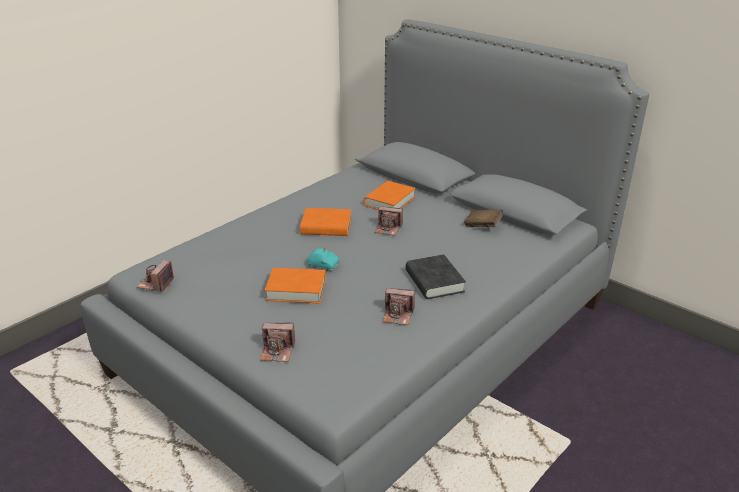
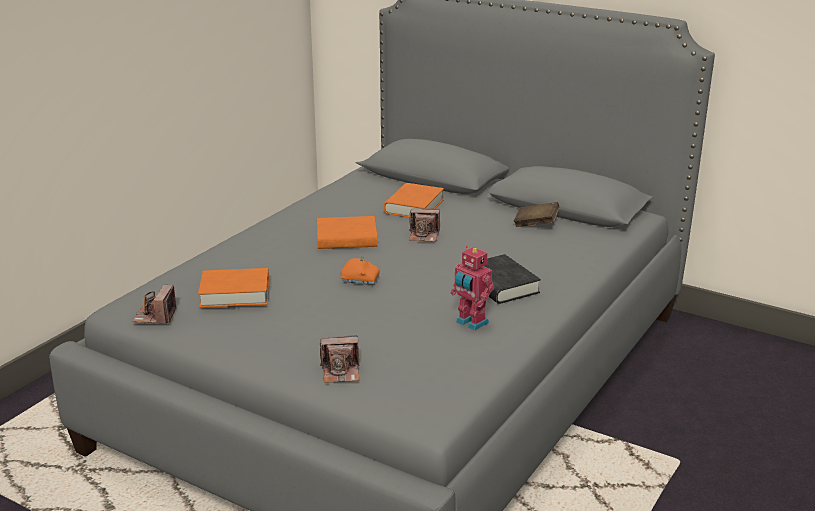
camera: 10 degrees left, 5 degrees down
orange book [265,267,326,304] -> orange book moved to [198,268,269,308]
turquoise toy car [307,248,339,271] -> orange toy car [340,257,380,285]
camera [382,288,415,325] -> toy robot [450,246,494,331]

